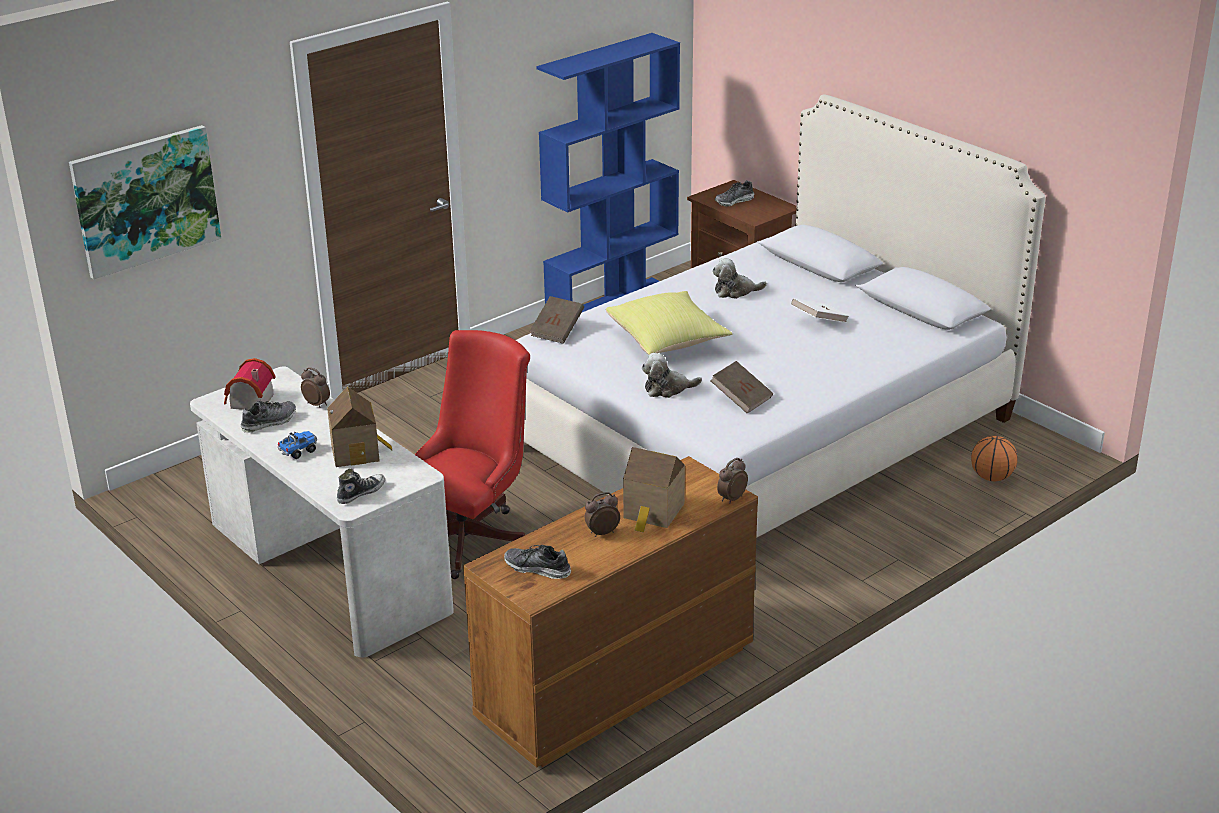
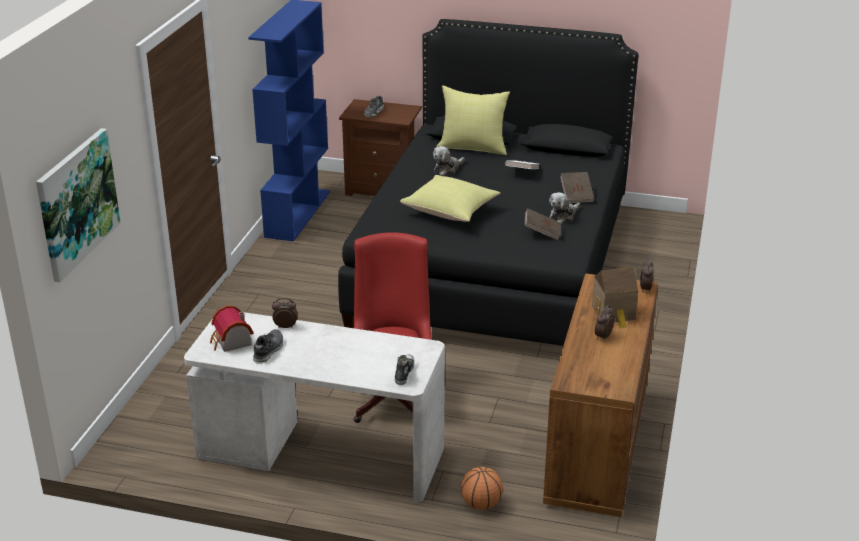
camera: 35 degrees left, 0 degrees up
toy truck [278,431,317,459] -> none
toy house [327,386,392,467] -> none
shoe [504,545,571,579] -> none
white bed [516,94,1046,538] -> black bed [338,19,639,346]
brown book [530,296,584,344] -> brown book moved to [560,172,595,203]
plush toy [642,353,702,398] -> plush toy moved to [549,192,580,224]
basketball [971,436,1018,481] -> basketball moved to [461,467,503,510]
none -> yellow pillow [437,85,510,155]

